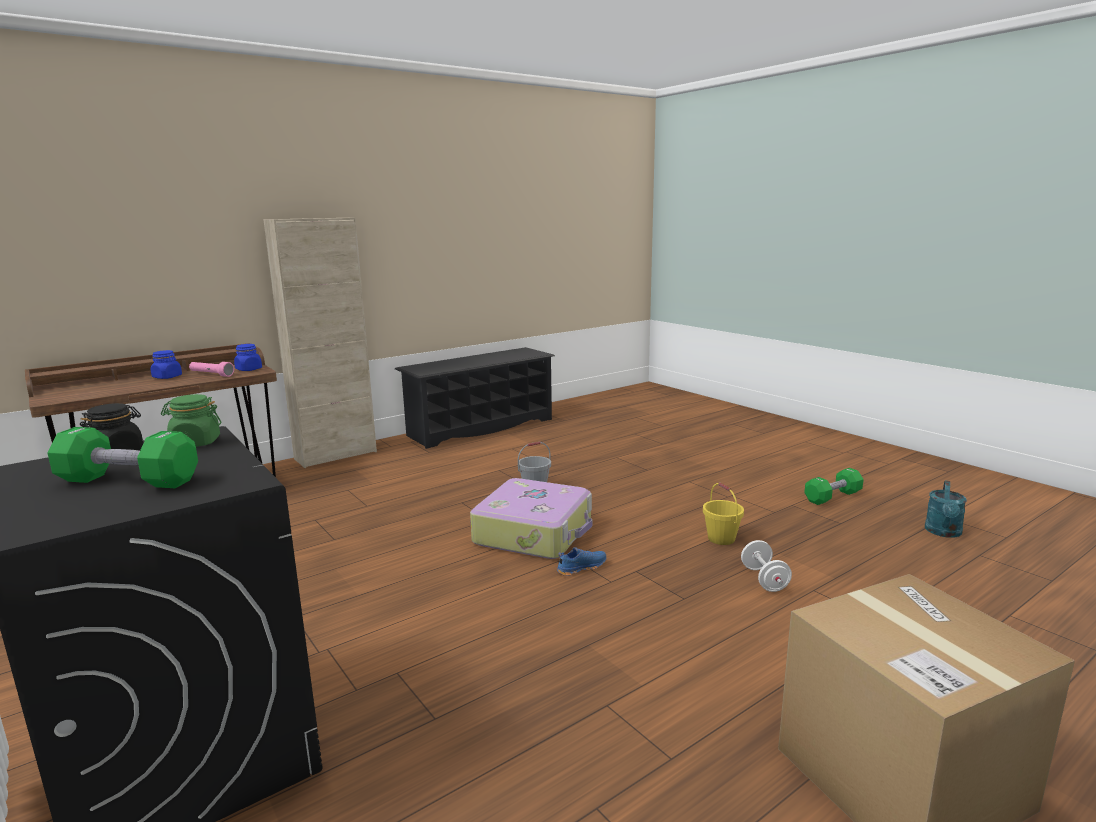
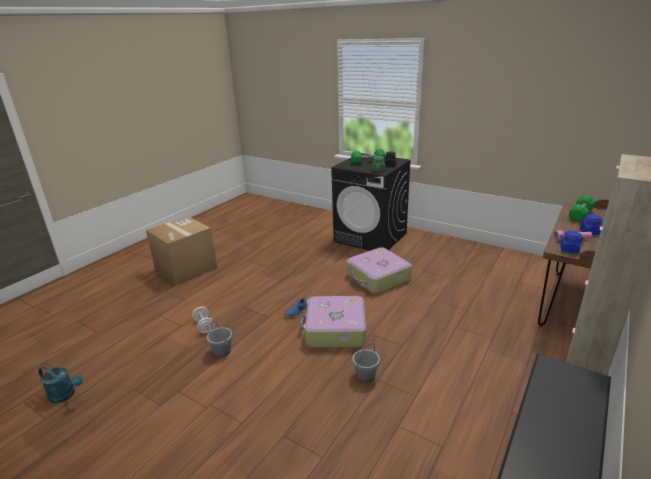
camera: 160 degrees right, 10 degrees up
yellow bucket [703,483,744,545] -> grey bucket [207,320,233,357]
green dumbbell [804,468,864,505] -> green dumbbell moved to [569,195,595,222]
turquoise watering can [925,481,967,538] -> turquoise watering can turned 105 degrees clockwise [38,366,83,403]
none -> suitcase [347,247,412,294]

